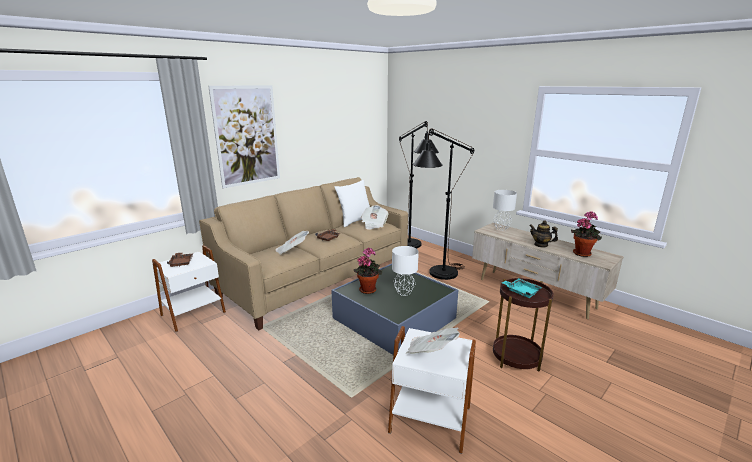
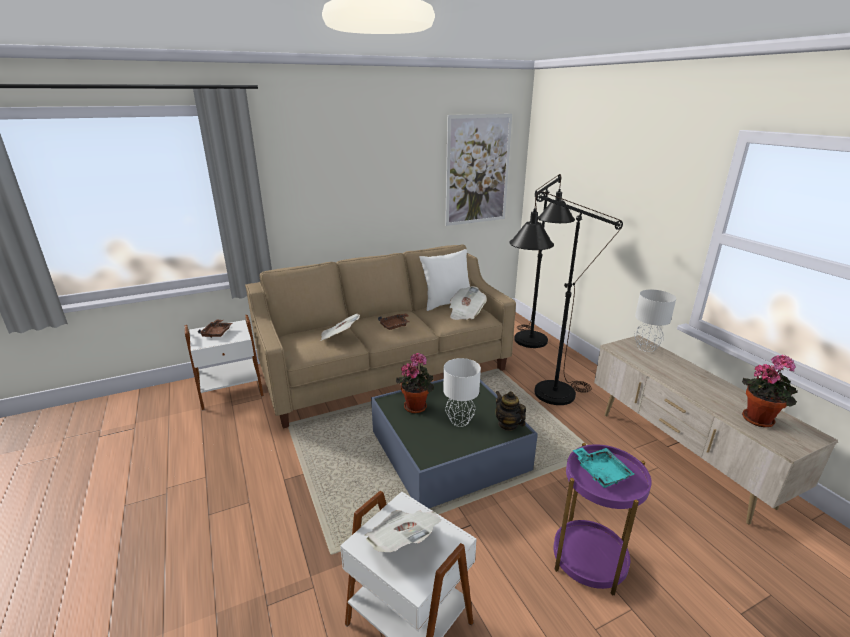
camera: 20 degrees right, 5 degrees up
picture [208,85,280,188] -> picture moved to [445,114,512,226]
brown side table [493,278,554,371] -> purple side table [553,443,652,596]
teapot [529,220,558,248] -> teapot moved to [495,391,526,431]

